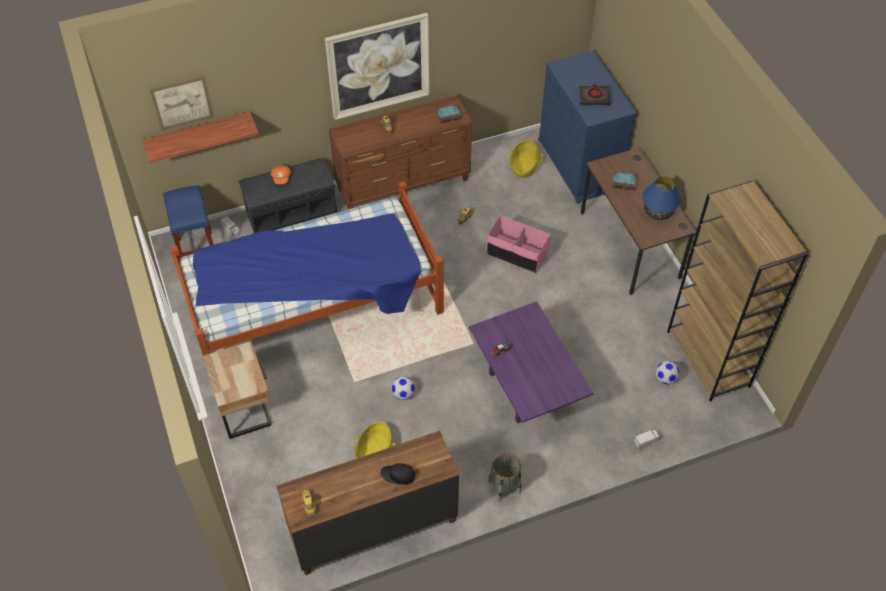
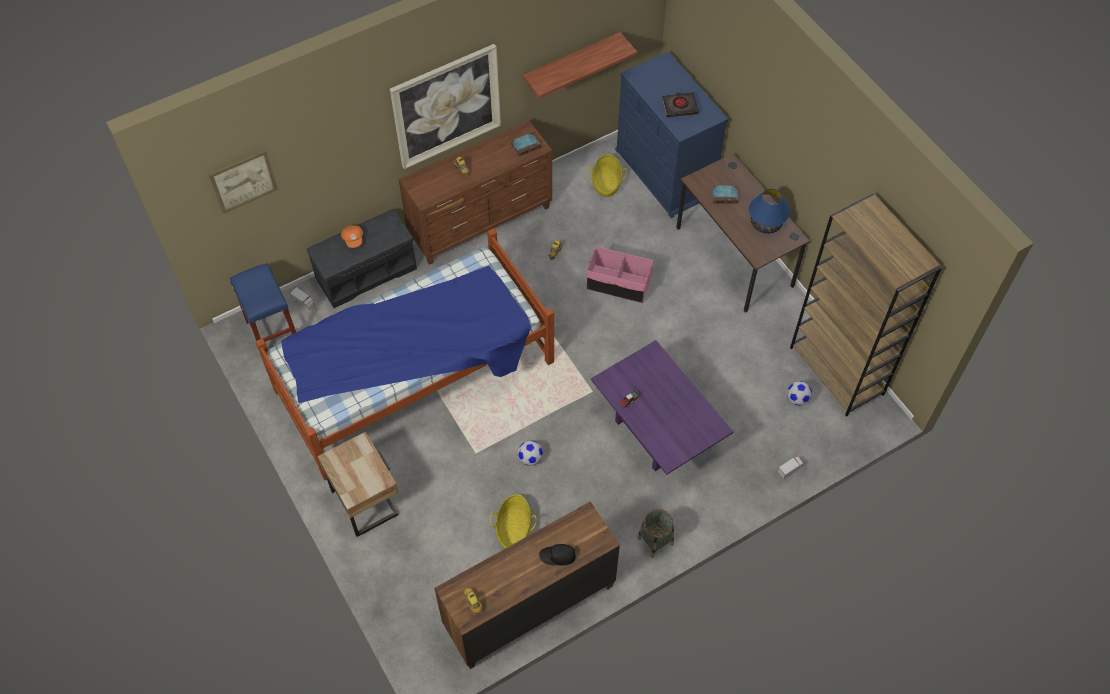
camera: 10 degrees left, 5 degrees up
shelf [142,112,259,164] -> shelf moved to [523,32,637,98]

